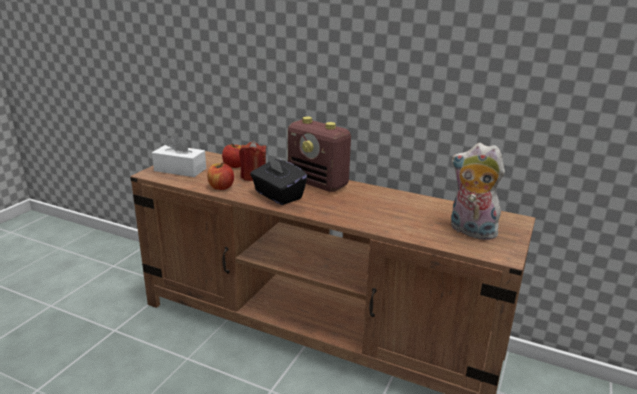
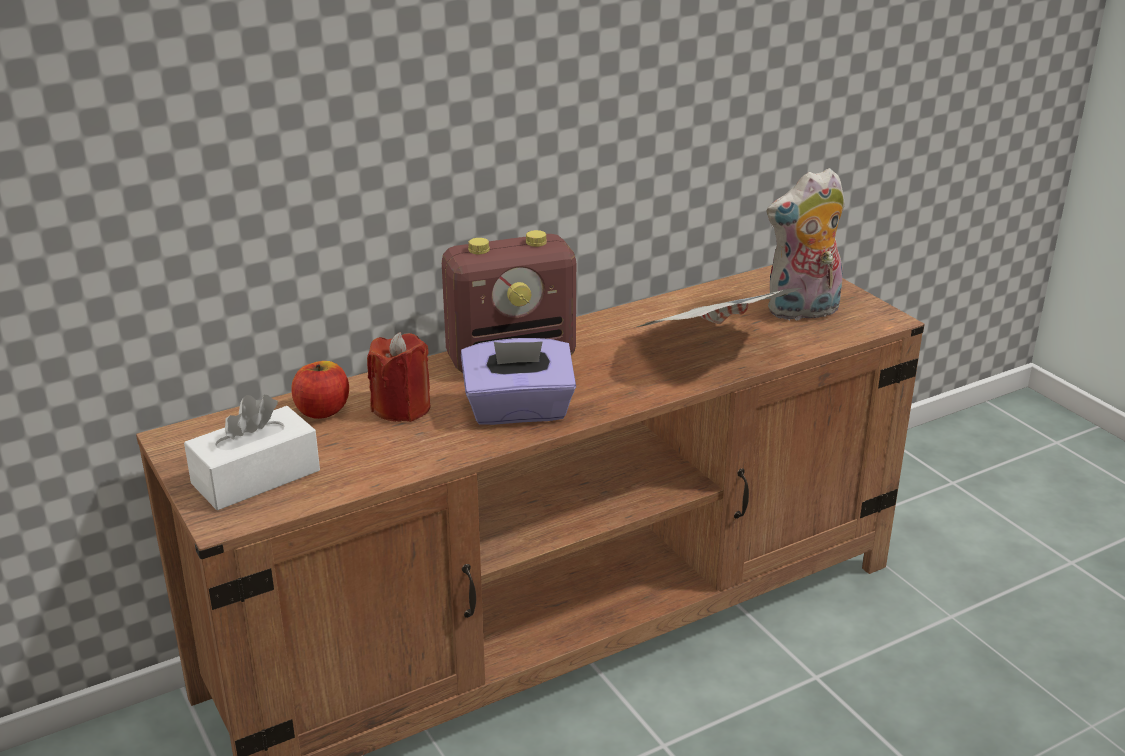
camera: 55 degrees left, 5 degrees up
apple [207,162,234,190] -> none
black tissue box [250,156,307,205] -> purple tissue box [461,338,576,425]
none -> newspaper [633,288,802,328]

